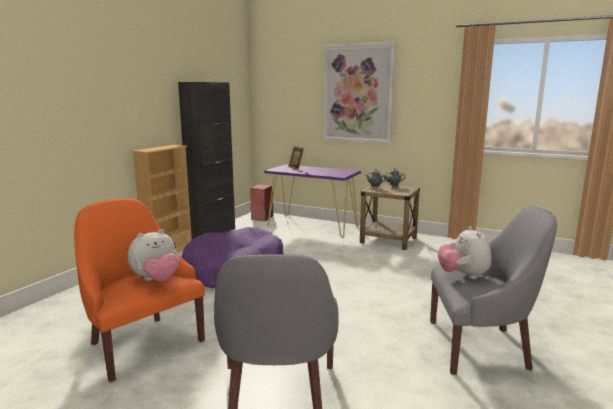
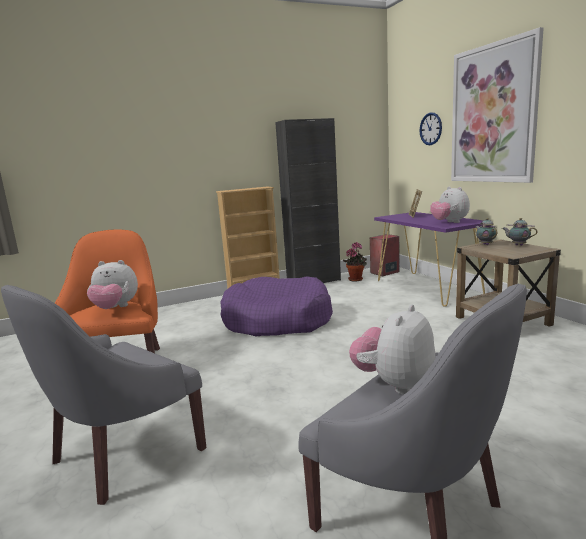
camera: 40 degrees right, 0 degrees up
none -> potted plant [343,242,367,282]
none -> wall clock [419,113,442,145]
none -> plush toy [430,186,470,223]

